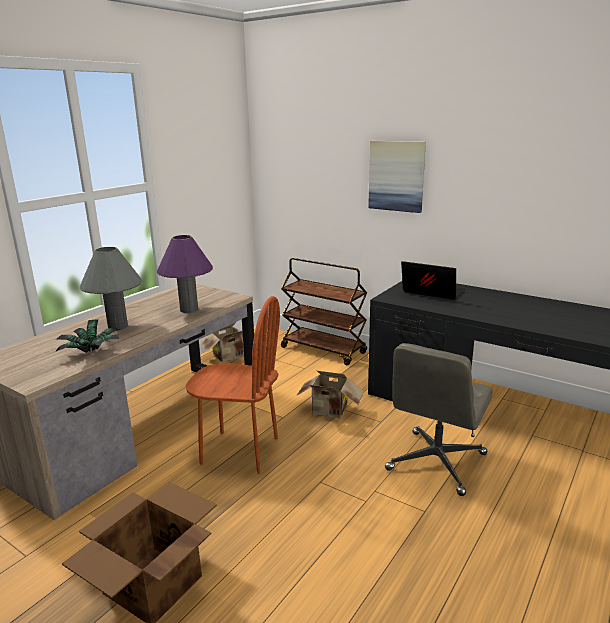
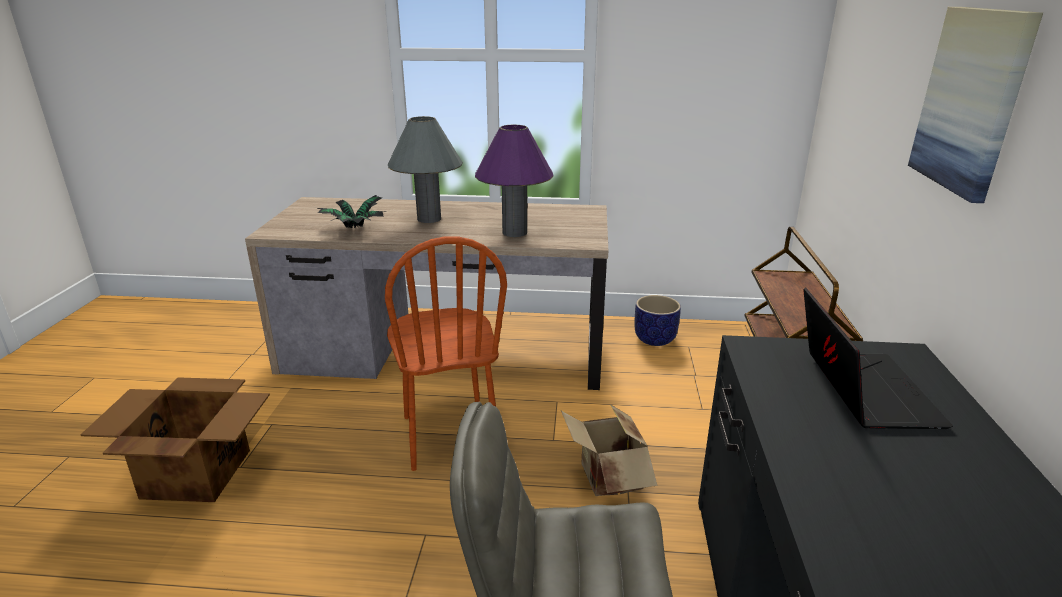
camera: 60 degrees right, 5 degrees up
cardboard box [200,322,244,362] -> planter [634,295,681,346]

